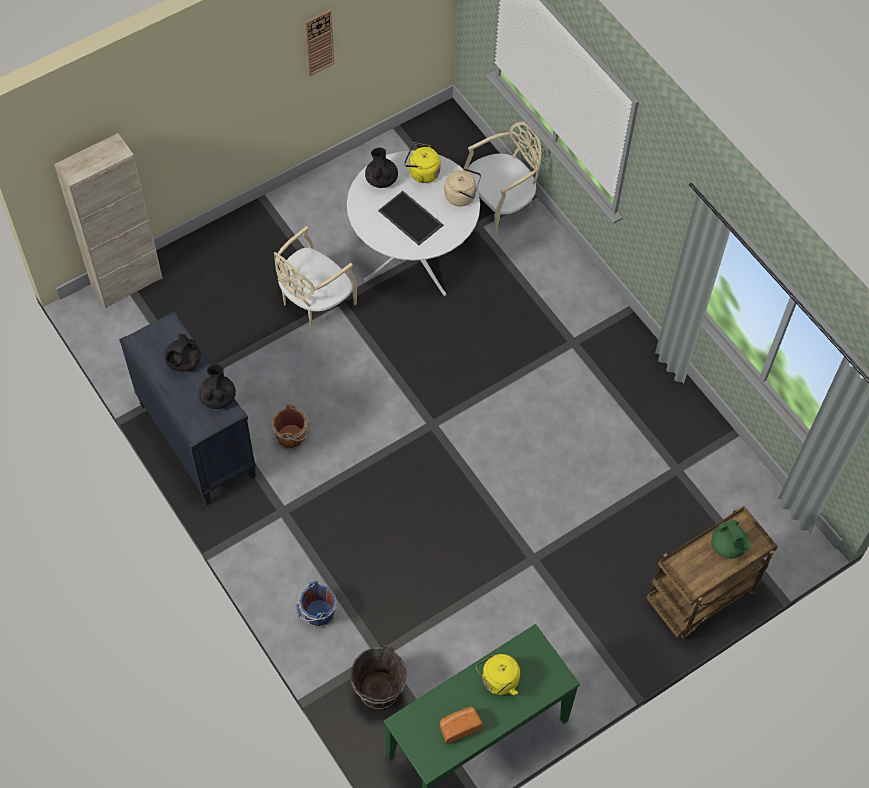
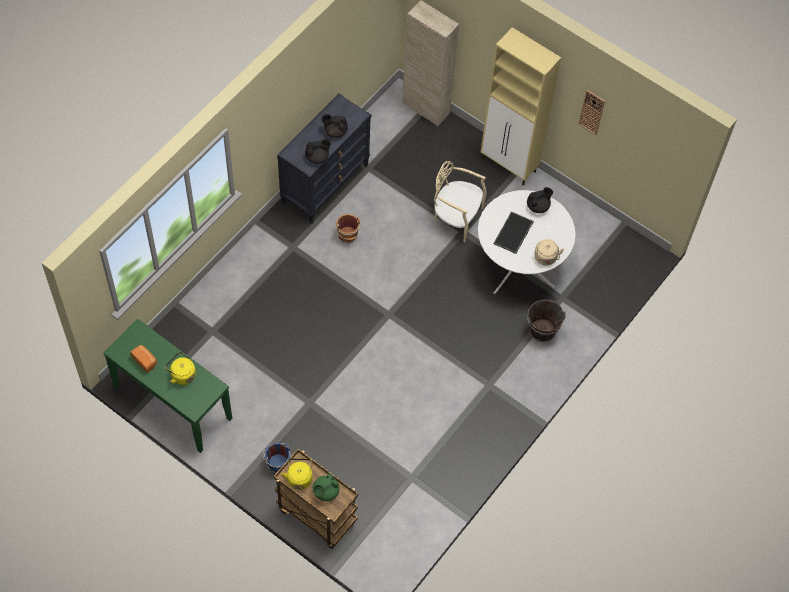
camera: 70 degrees right, 0 degrees up
blue bucket [297,581,337,628] -> blue bucket moved to [263,443,291,473]
brown bucket [351,644,406,709] -> brown bucket moved to [528,300,565,342]
yellow kettle [404,143,441,183] -> yellow kettle moved to [281,458,312,490]
beige chair [464,122,541,237] -> none
none -> beige cabinet [481,27,561,186]

